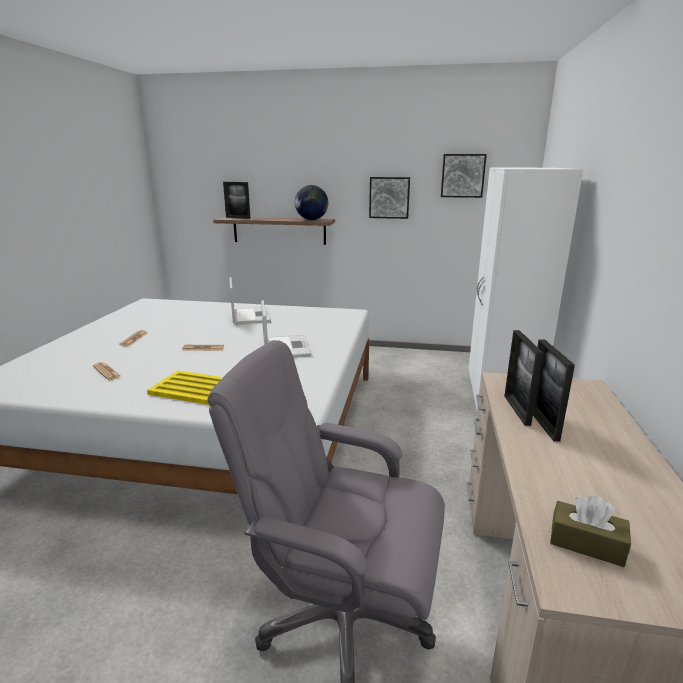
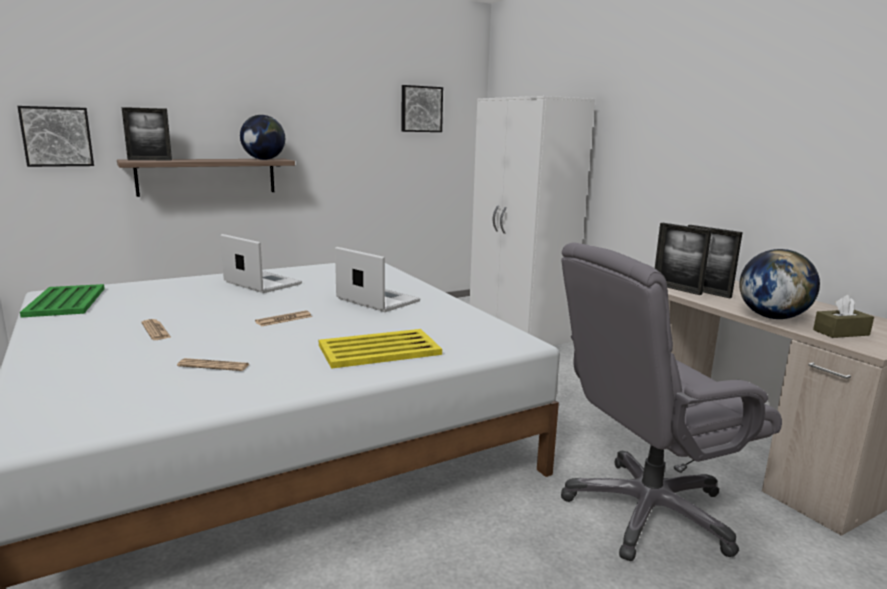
camera: 40 degrees left, 5 degrees down
picture [369,177,410,219] -> picture moved to [17,106,94,167]
none -> green tray [20,284,105,318]
none -> globe [739,249,820,319]

